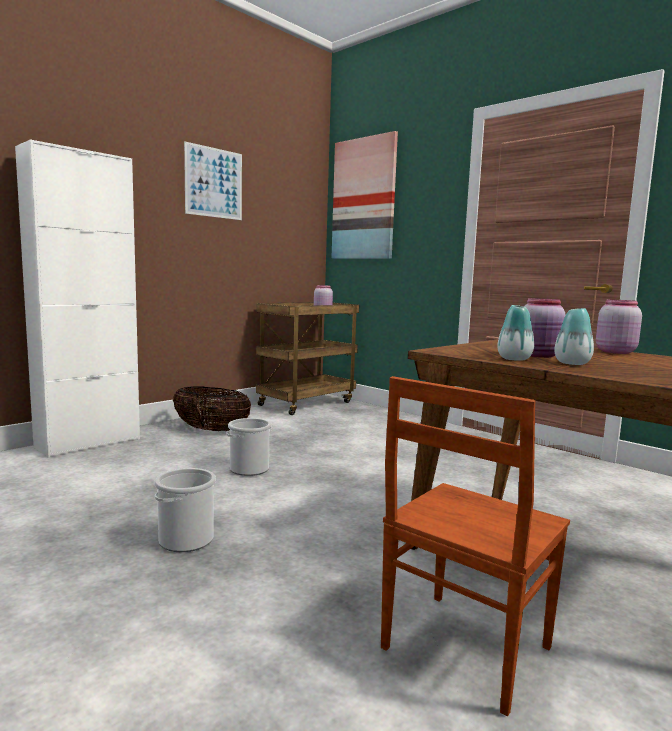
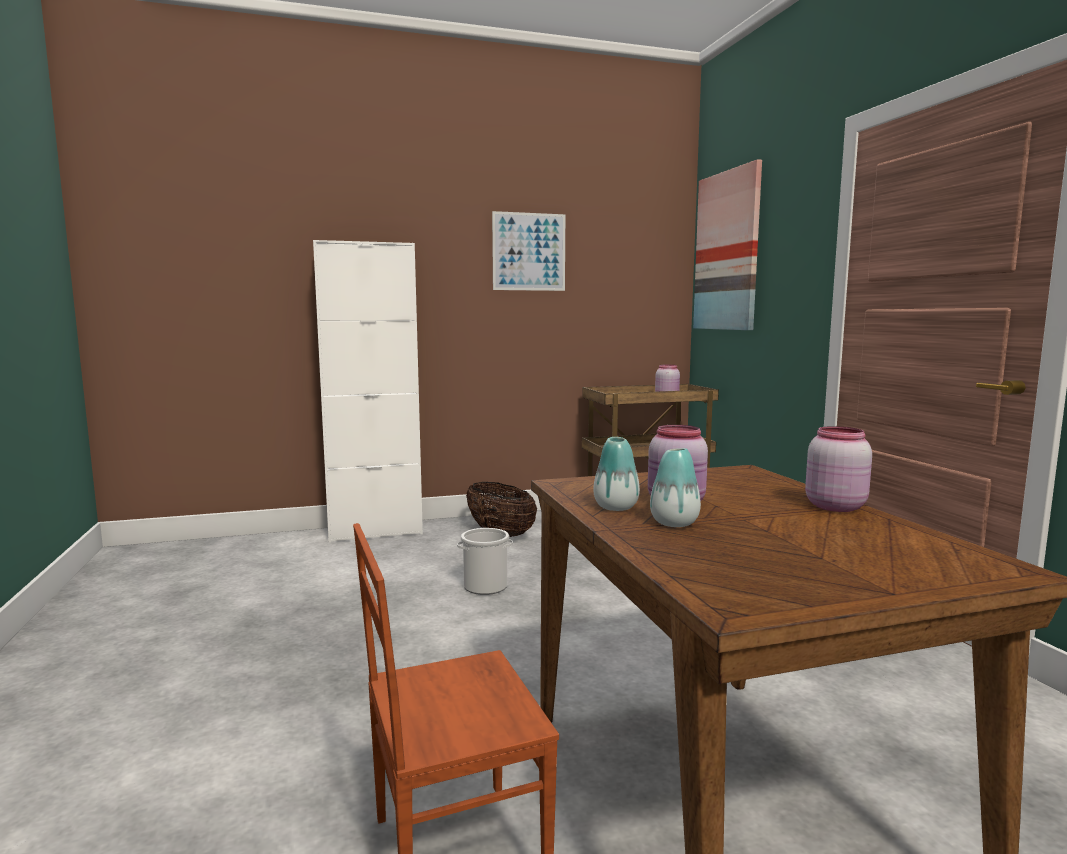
camera: 30 degrees right, 0 degrees up
bucket [154,468,216,552] -> none

